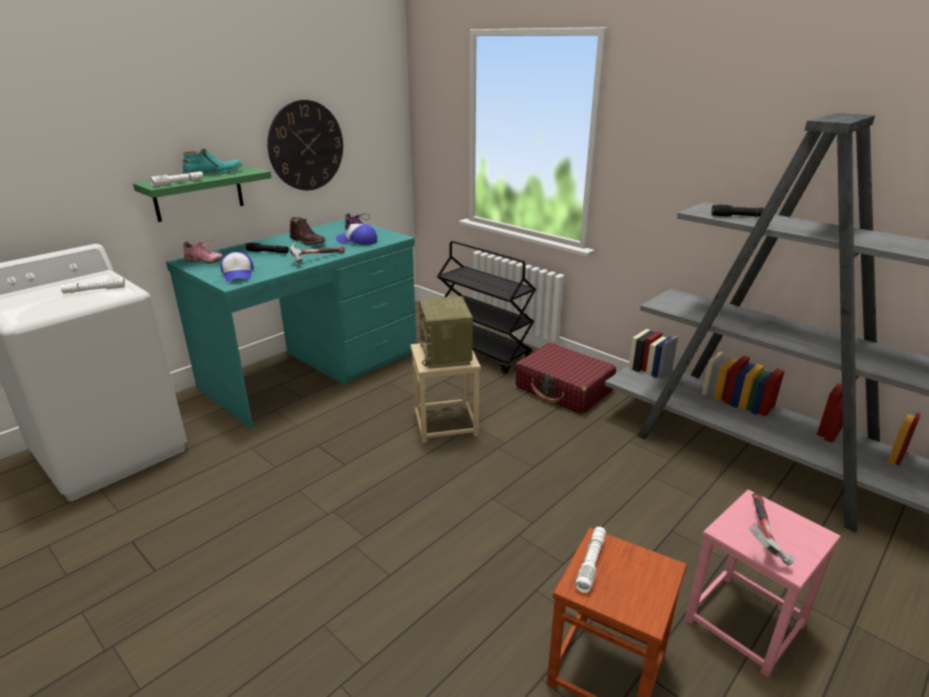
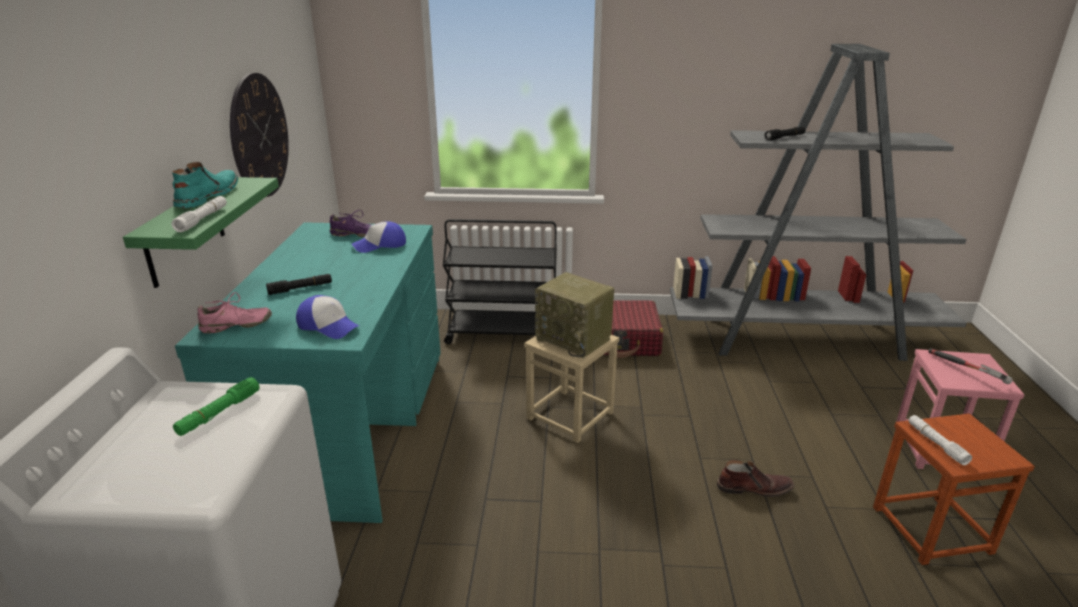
camera: 40 degrees left, 0 degrees up
white flashlight [61,277,126,294] -> green flashlight [173,377,260,436]
brown boot [290,217,326,245] -> brown boot moved to [717,460,795,497]
hammer [290,241,345,263] -> none

